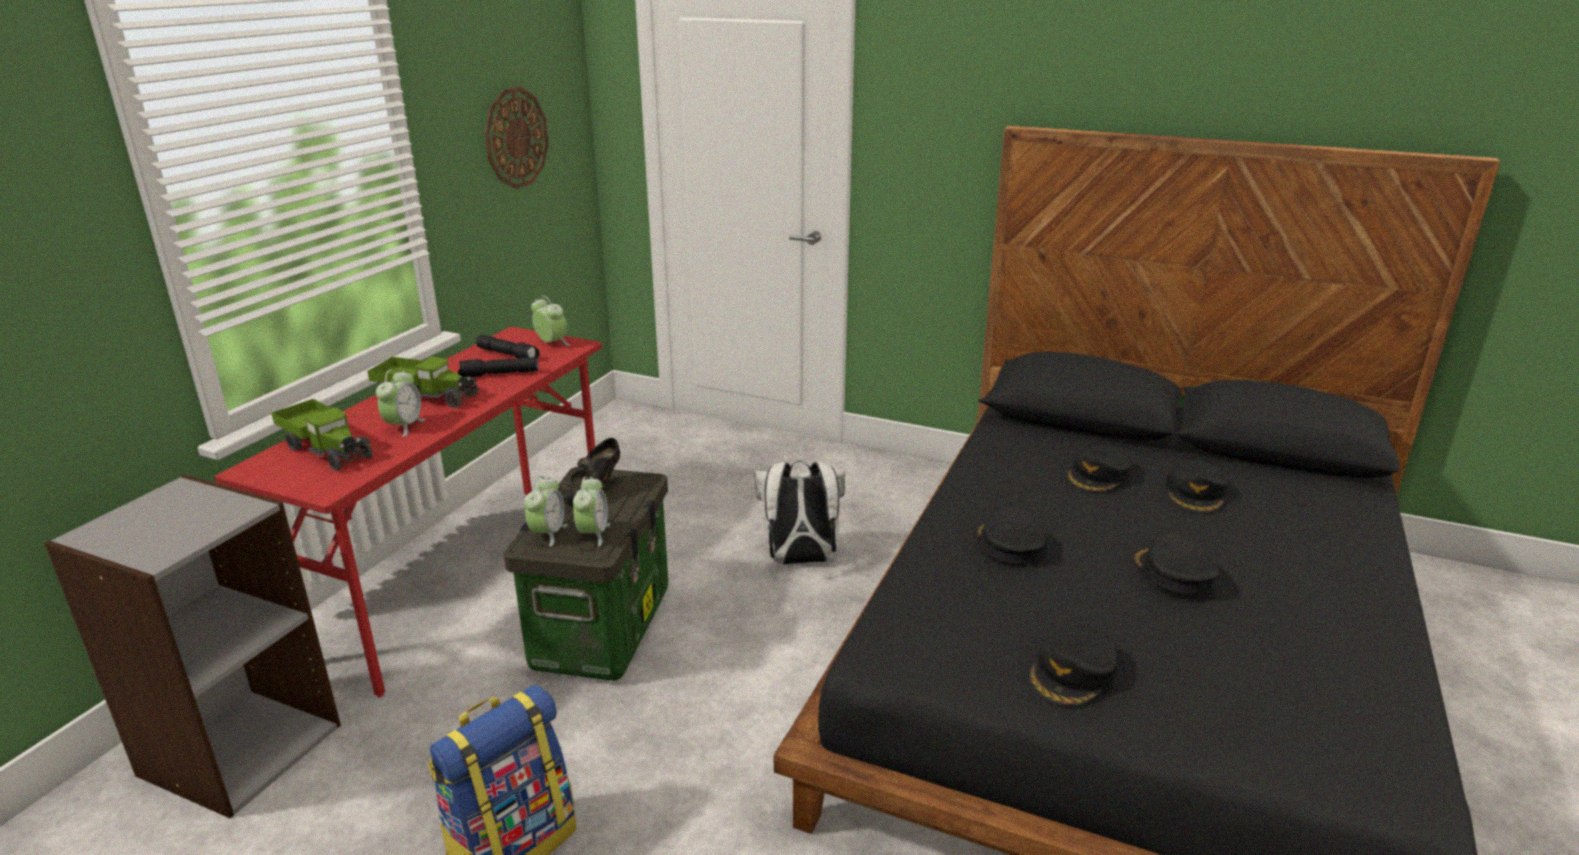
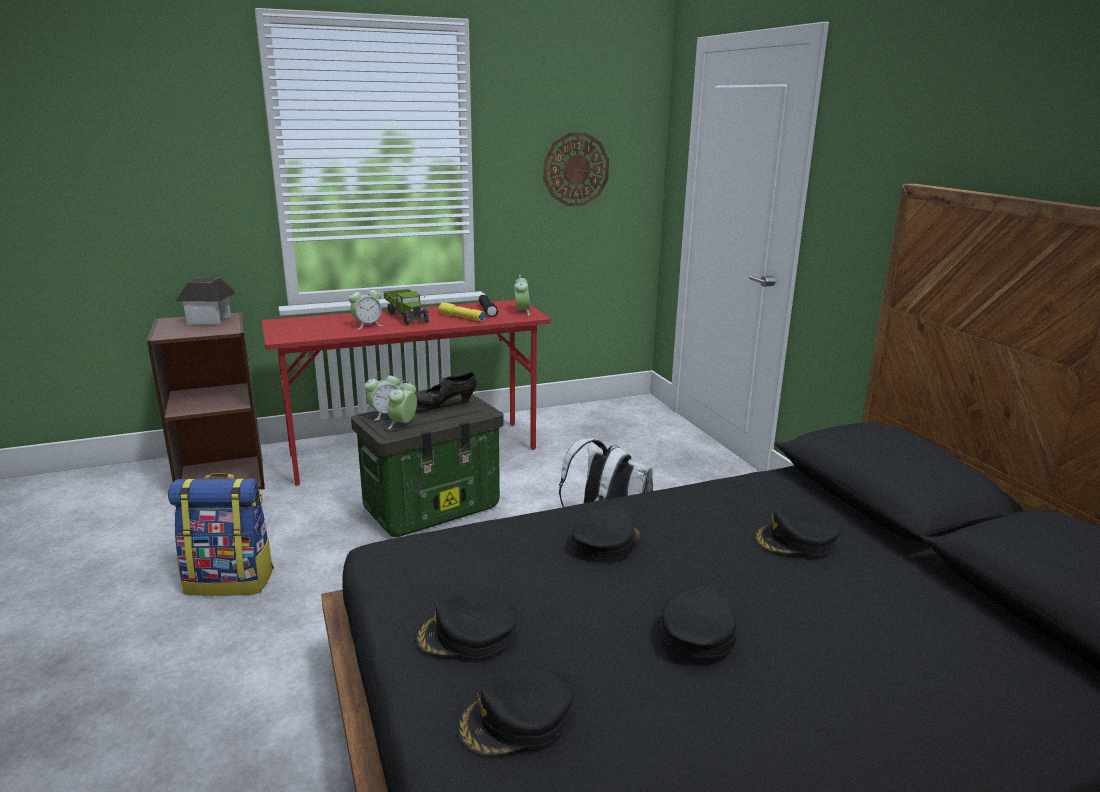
camera: 45 degrees right, 5 degrees down
grey bookcase [44,475,341,818] -> brown bookcase [147,312,265,490]
toy truck [271,399,373,471] -> none
black flashlight [458,357,538,377] -> yellow flashlight [438,302,485,321]
alarm clock [573,476,610,546] -> alarm clock turned 150 degrees clockwise [387,380,417,429]
black cap [1166,460,1228,513] -> black cap moved to [456,670,574,756]
none -> toy house [176,277,236,325]

